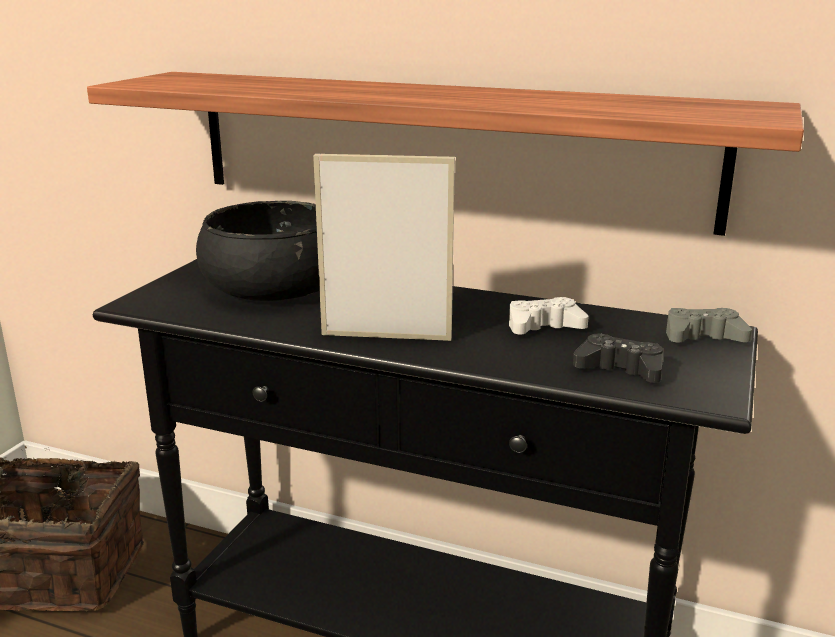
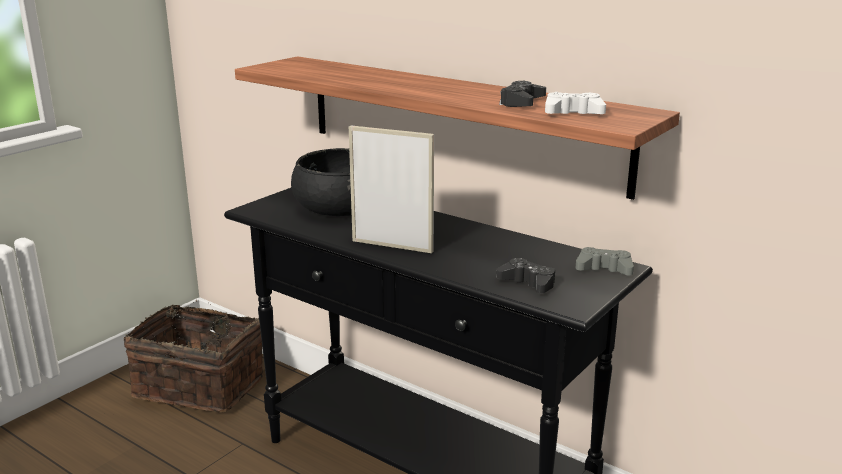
camera: 15 degrees right, 0 degrees up
white game controller [509,297,589,334] -> white game controller moved to [545,92,606,114]
none -> black game controller [499,81,546,107]

